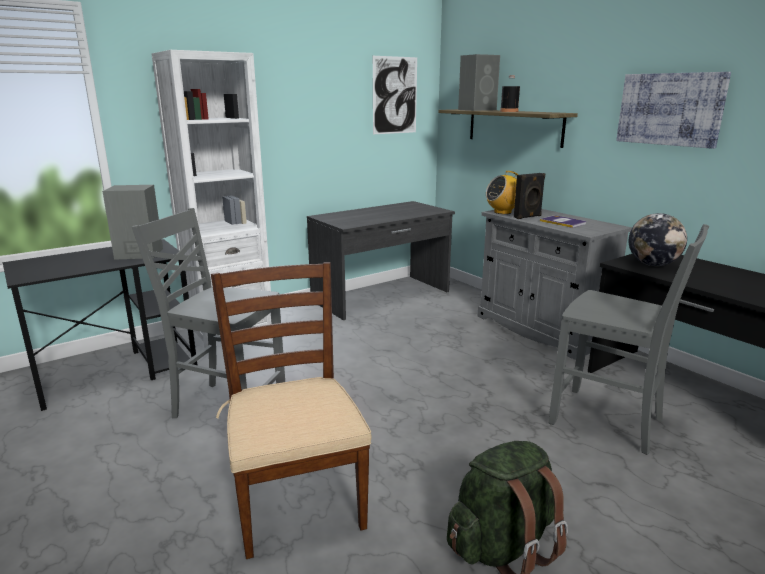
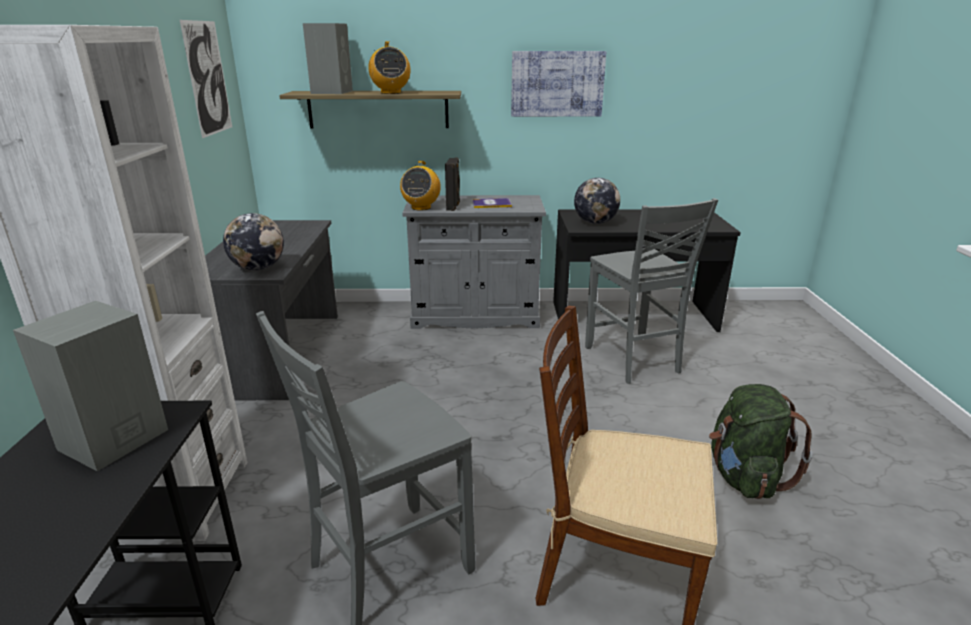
camera: 55 degrees left, 5 degrees up
black bottle [500,75,520,112] -> radio [368,41,411,94]
grey chair [548,224,709,455] -> grey chair turned 90 degrees clockwise [585,198,718,384]
none -> globe [223,213,284,271]

